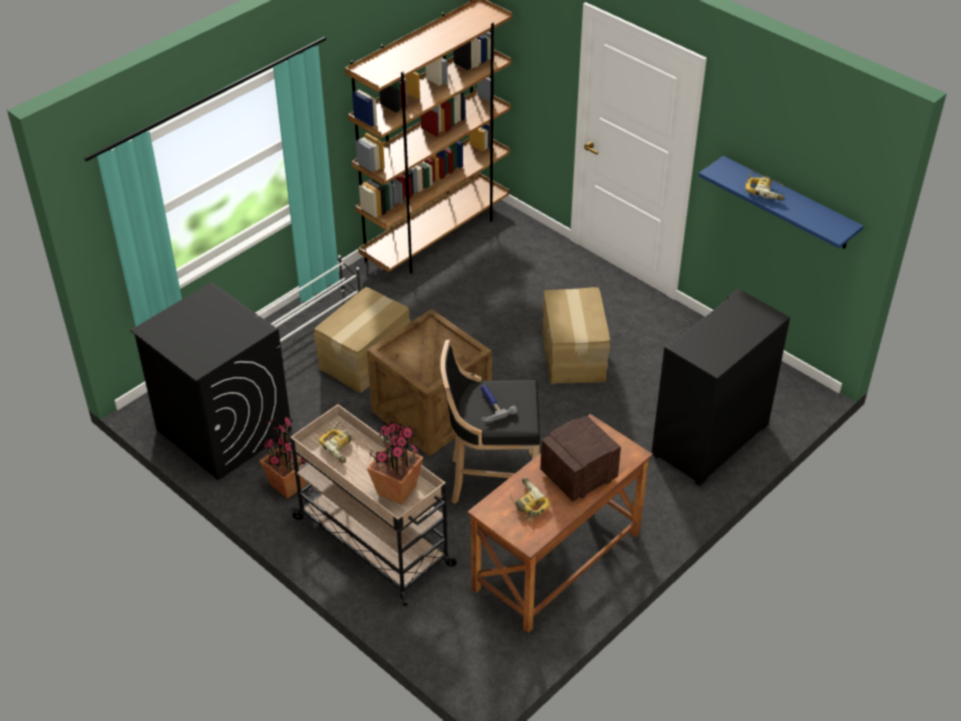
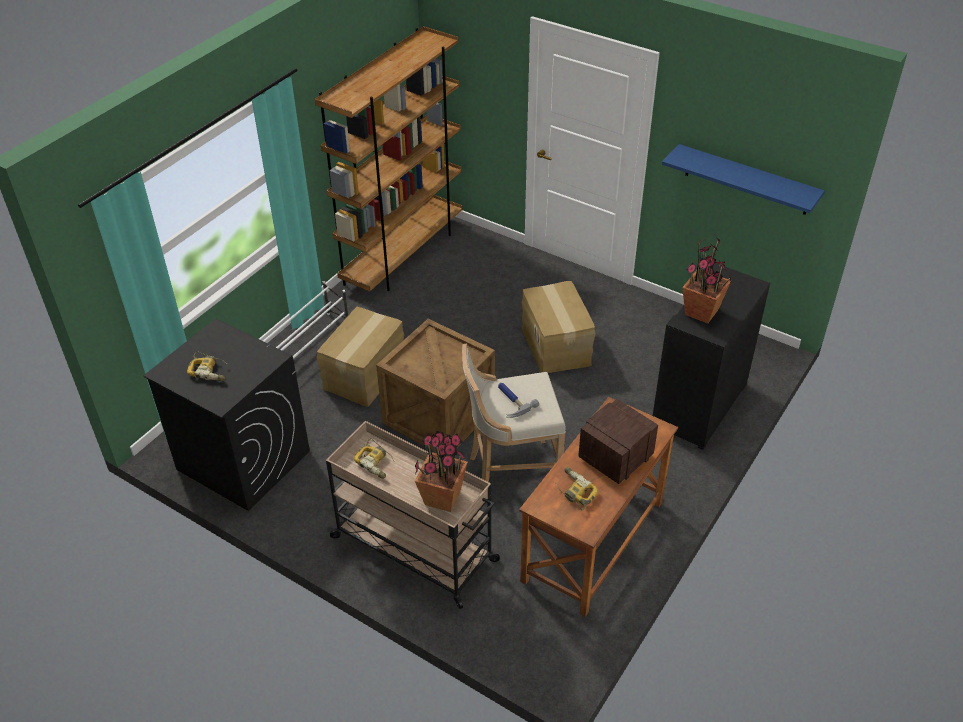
camera: 10 degrees left, 0 degrees up
potted plant [259,415,307,499] -> potted plant moved to [682,236,732,324]
black stool [440,339,540,504] -> beige stool [462,343,566,482]
power drill [745,172,785,200] -> power drill moved to [187,351,227,381]

